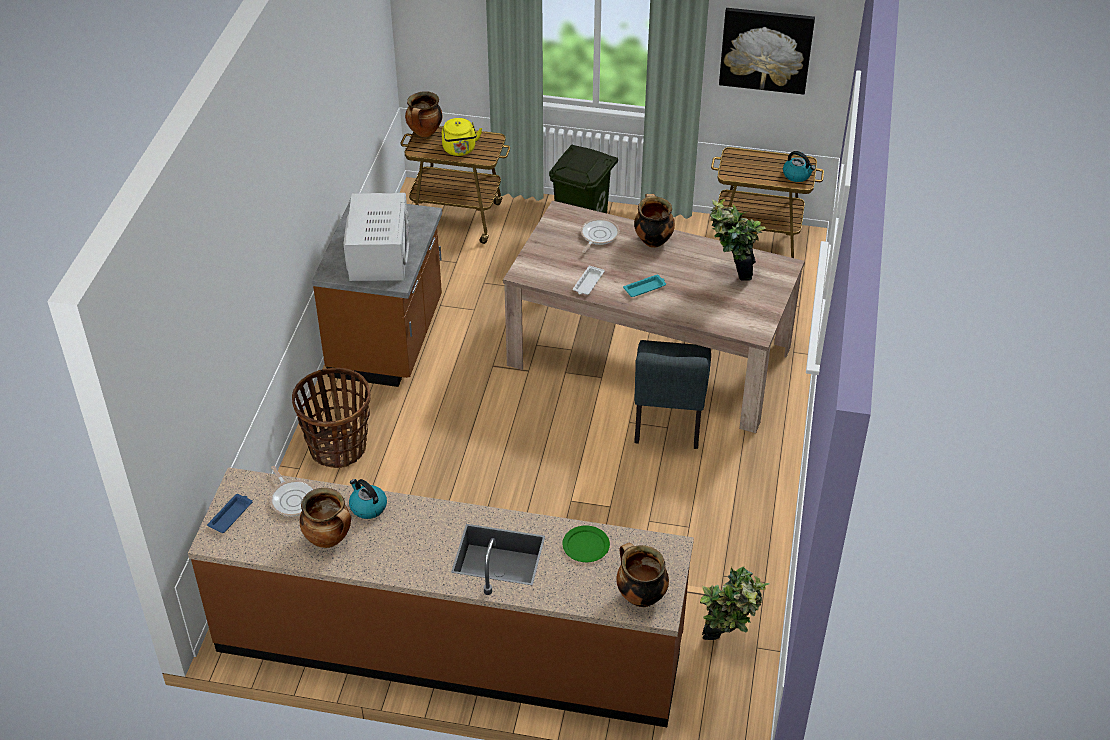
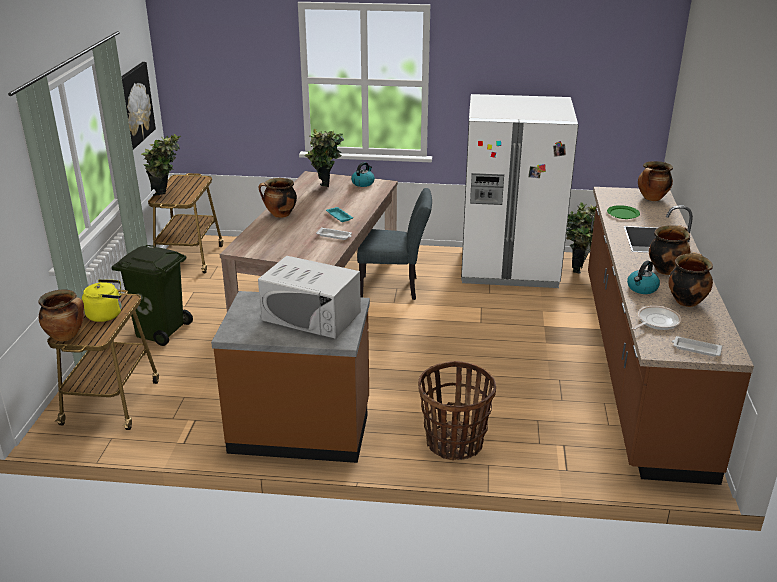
camera: 95 degrees left, 15 degrees down
blue tray [207,494,252,533] -> white tray [672,336,722,357]
white microwave [343,193,410,281] -> white microwave turned 150 degrees counterclockwise [258,256,361,339]
frying pan [581,218,620,253] -> none
kettle [783,151,816,182] -> kettle moved to [351,162,375,187]
none -> potted plant [141,134,181,196]
none -> white fridge [461,94,578,288]
none -> cooking pot [649,225,690,275]

